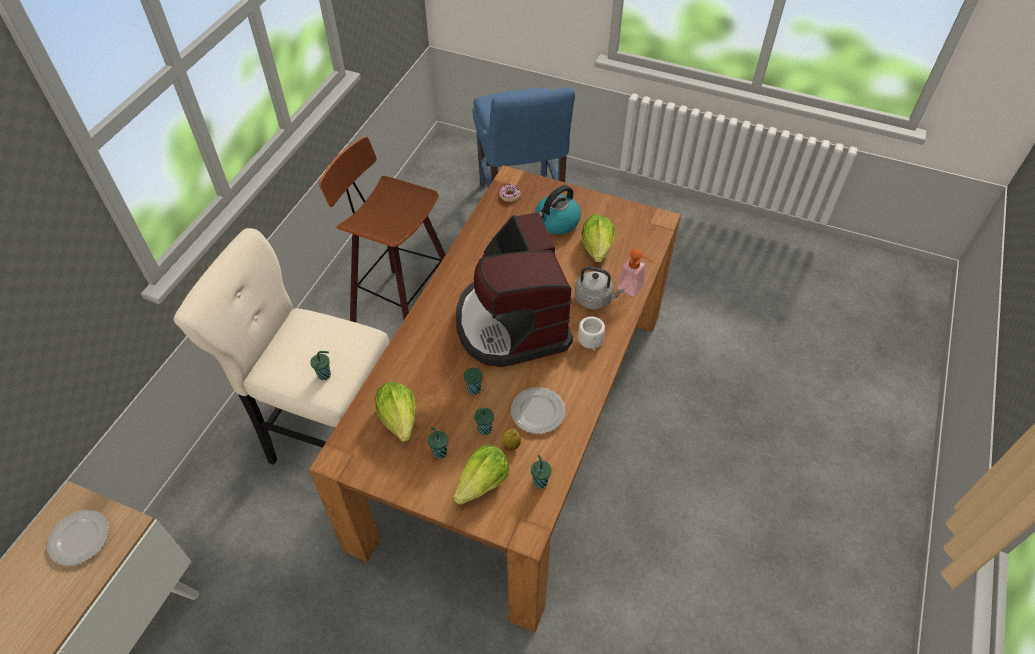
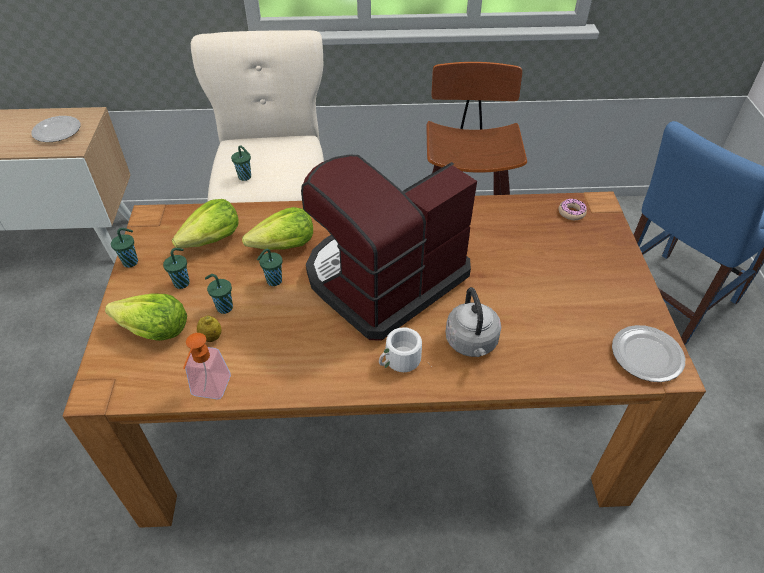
camera: 65 degrees right, 5 degrees down
plate [511,387,565,434] -> plate moved to [612,325,685,382]
green cup [531,455,551,488] -> green cup moved to [111,228,138,268]
kettle [535,185,581,235] -> none
lettuce [581,214,615,262] -> lettuce moved to [242,207,313,250]
soap dispenser [617,249,655,296] -> soap dispenser moved to [183,333,231,399]

